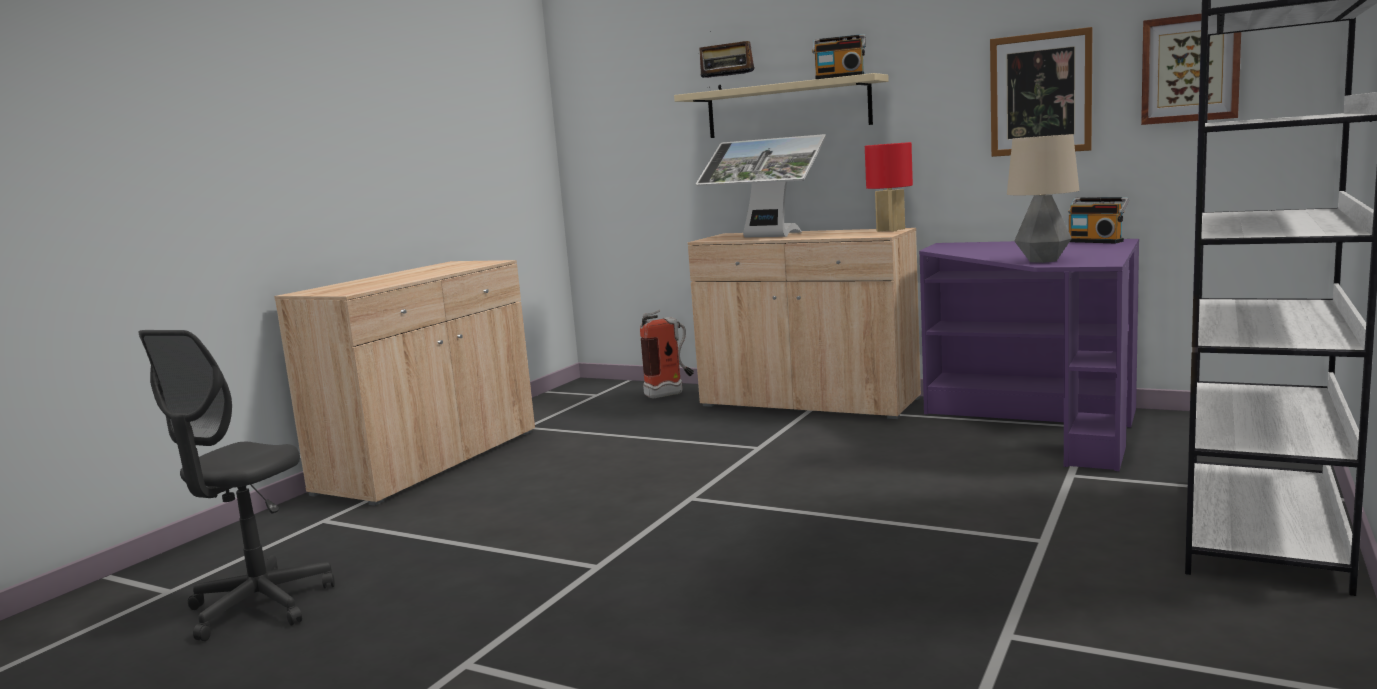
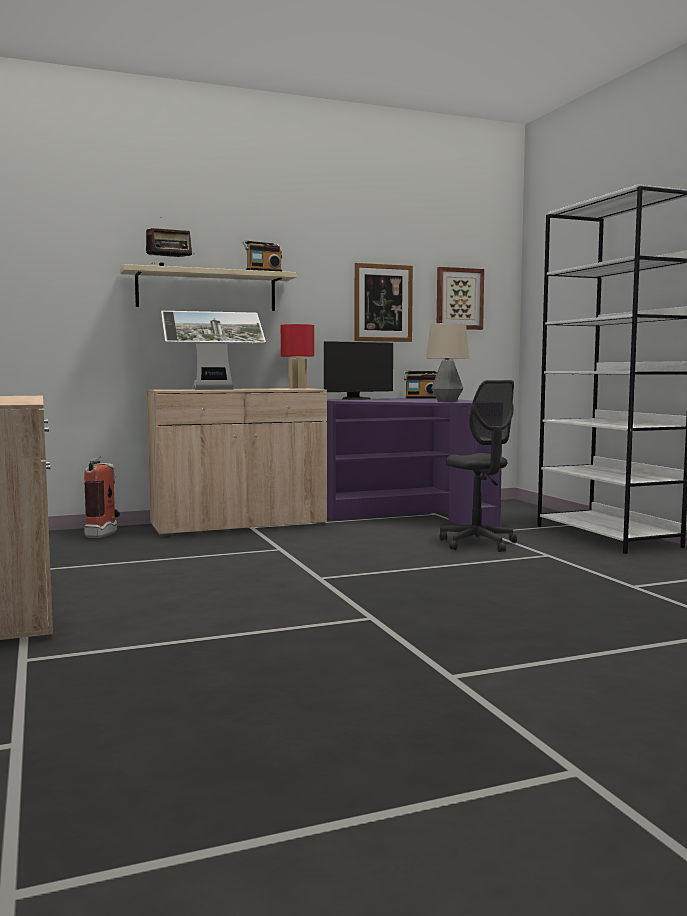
camera: 50 degrees left, 5 degrees down
grey office chair [138,330,335,641] -> grey office chair moved to [440,380,517,552]
none -> monitor [324,341,393,400]

